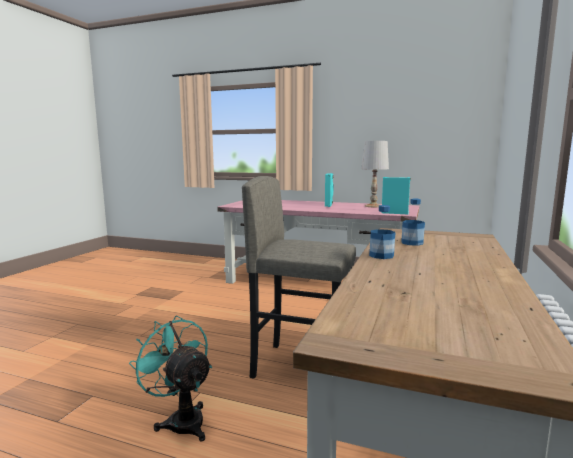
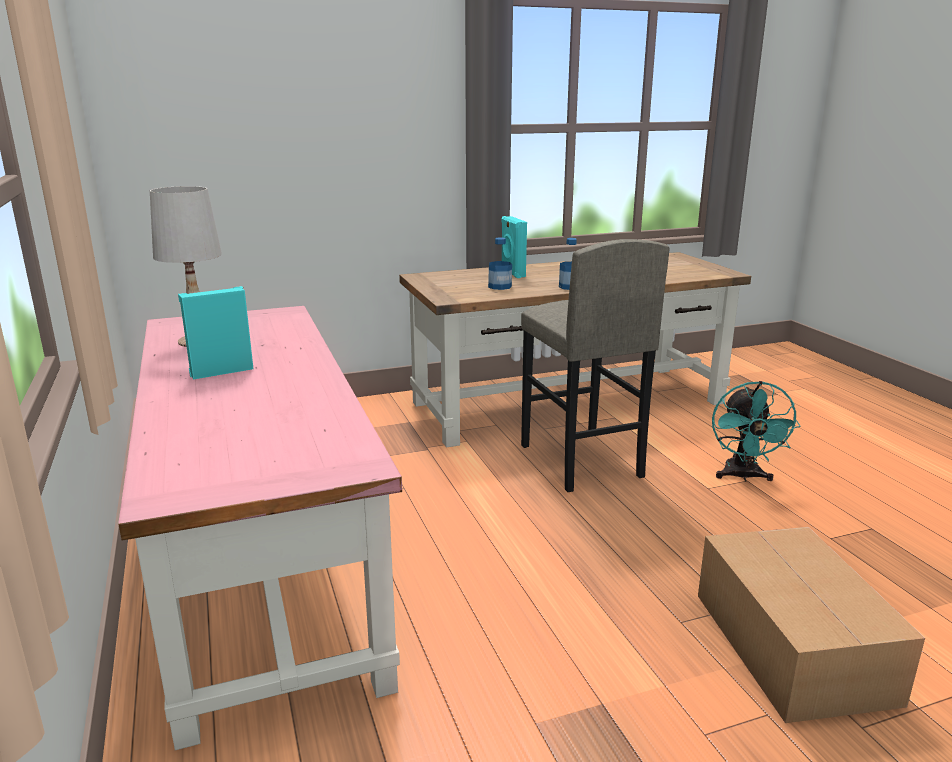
camera: 130 degrees left, 10 degrees up
turquoise speaker [382,177,411,214] -> turquoise speaker moved to [501,216,527,278]
none -> cardboard box [698,527,925,723]

